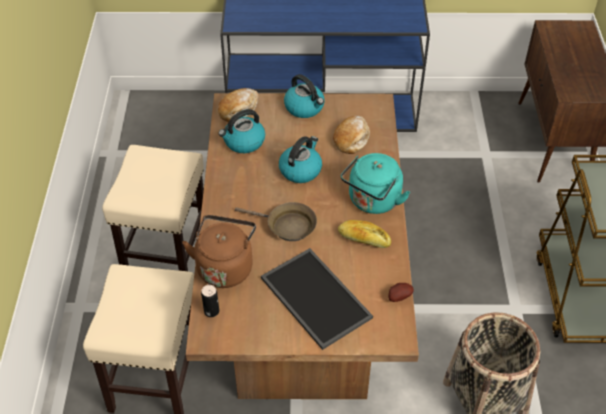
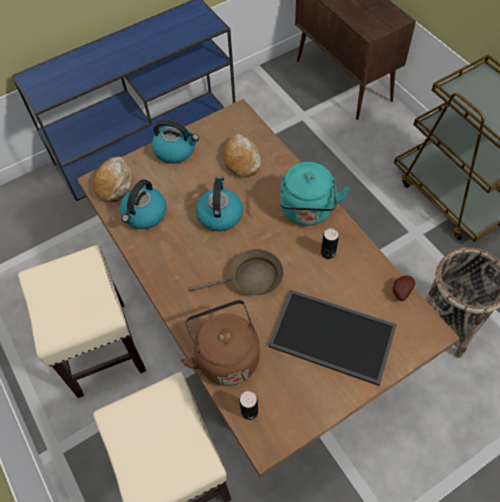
camera: 30 degrees left, 10 degrees up
bread [338,220,391,248] -> can [321,228,339,259]

